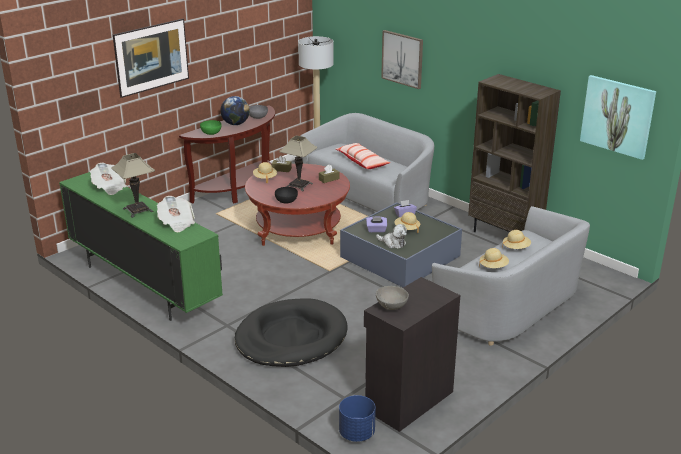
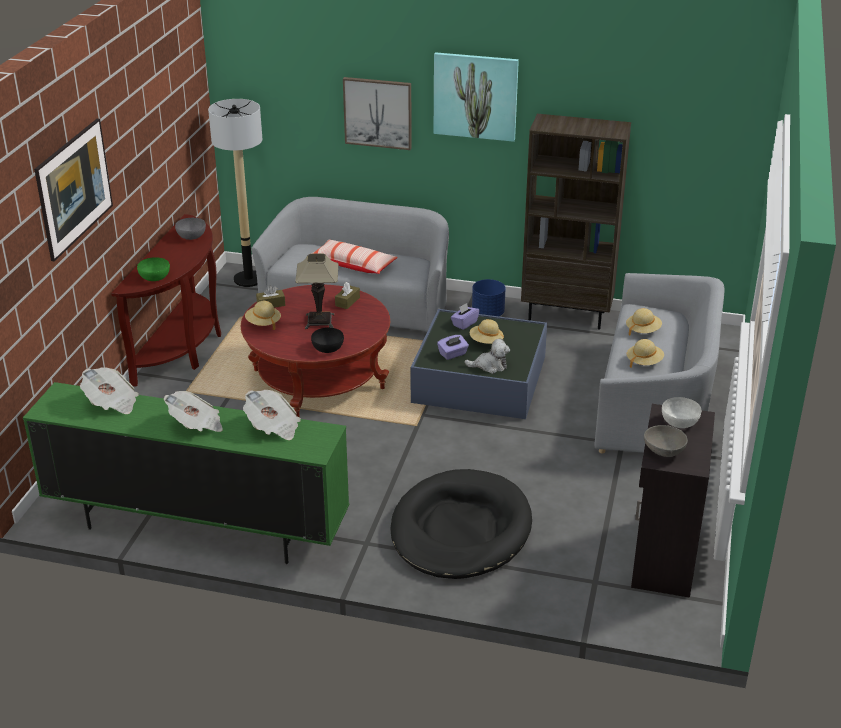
camera: 30 degrees left, 5 degrees up
table lamp [111,153,155,218] -> newspaper [164,391,223,432]
globe [220,96,250,125] -> none
blue planter [339,395,376,442] -> blue planter moved to [472,279,506,316]
picture [580,75,656,160] -> picture moved to [434,52,519,142]
none -> white bowl [662,397,701,428]

